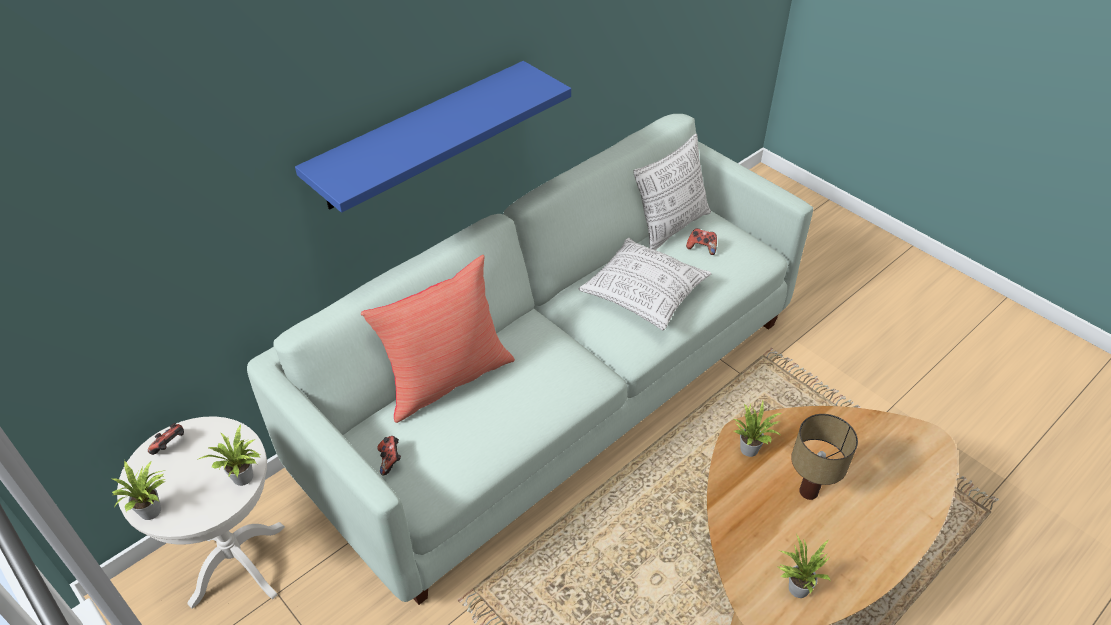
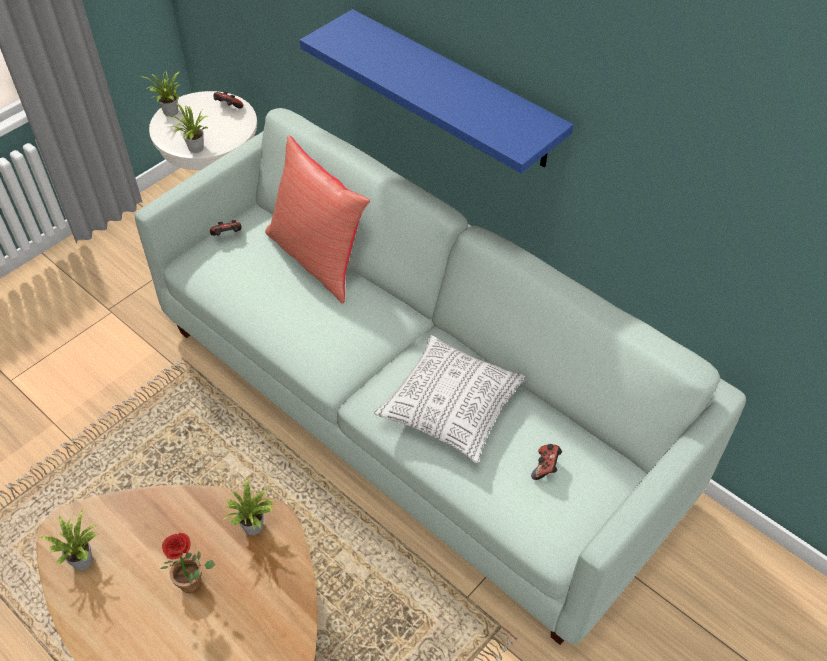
camera: 85 degrees right, 5 degrees up
pillow [633,134,711,250] -> none
table lamp [791,414,858,500] -> potted plant [161,533,215,593]

